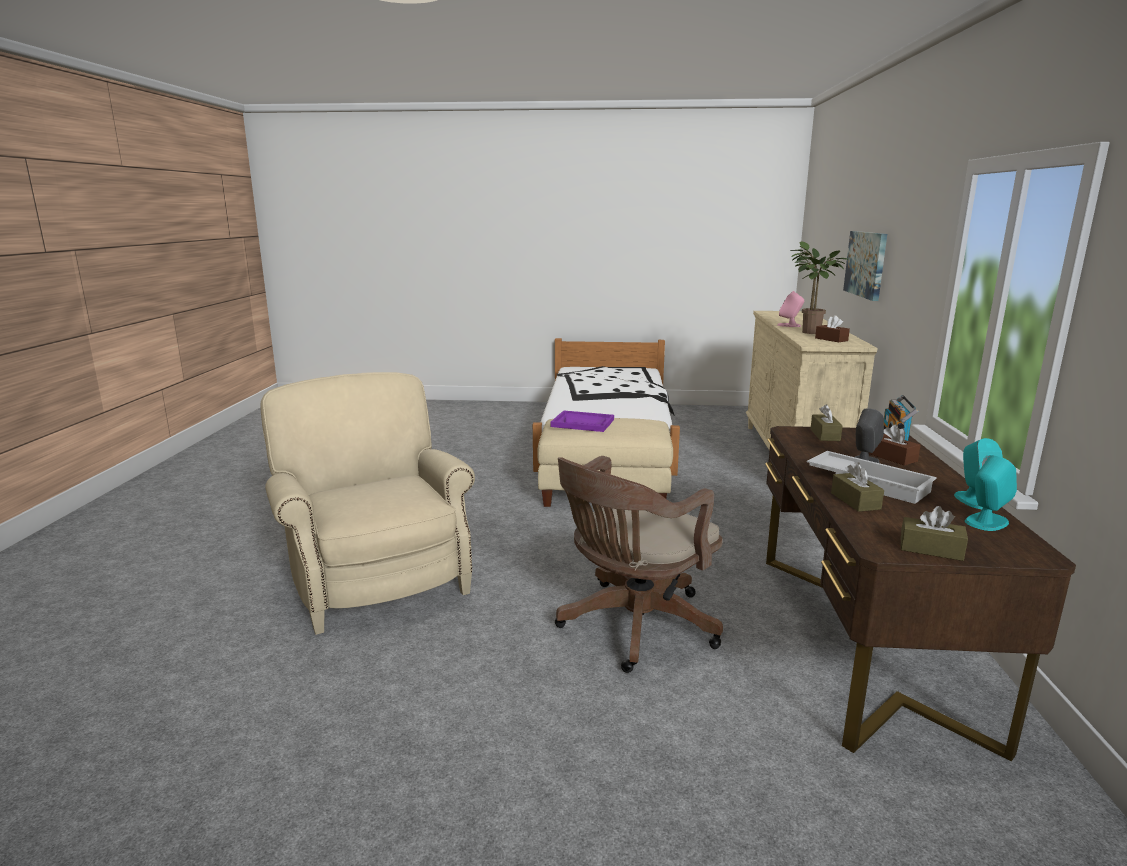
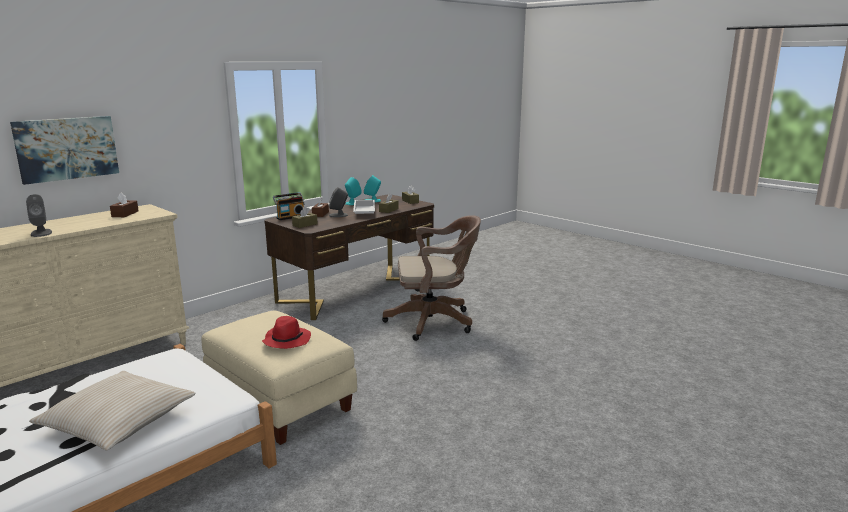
camera: 140 degrees left, 0 degrees up
beige armchair [260,372,475,635] -> none
purple tray [551,411,614,432] -> red hat [262,316,311,349]
pink speaker [778,291,804,327] -> grey speaker [26,194,52,237]
potted plant [790,241,849,334] -> none
none -> beige pillow [29,371,195,451]

